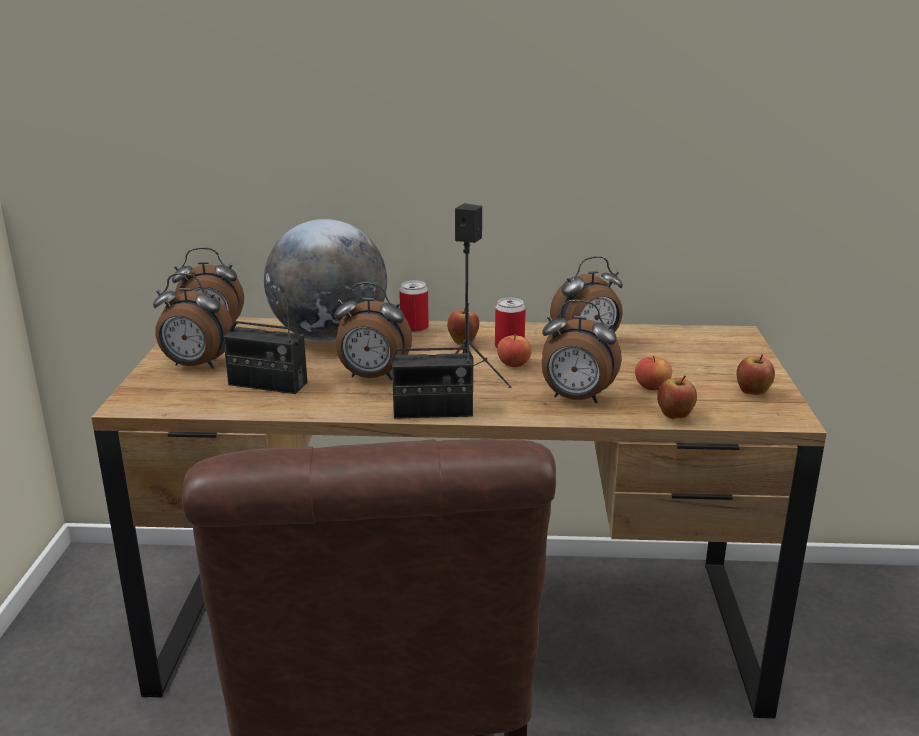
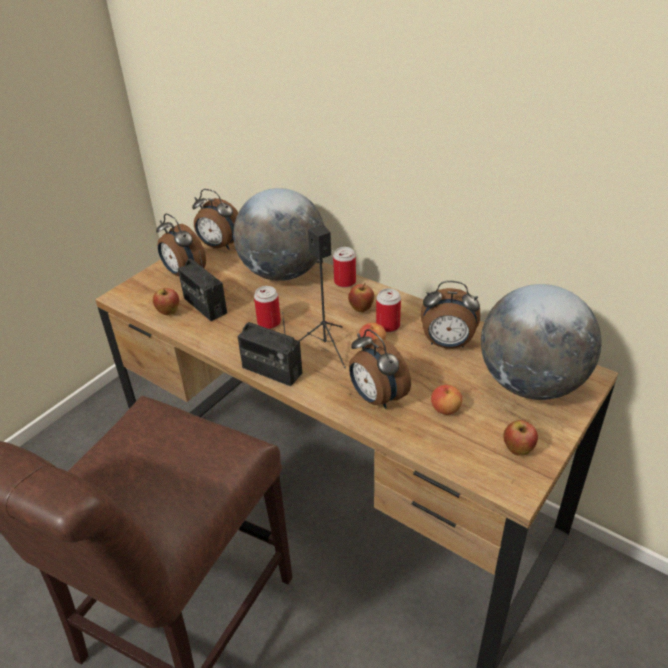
camera: 35 degrees right, 15 degrees up
alarm clock [334,282,412,380] -> can [254,286,281,329]
apple [657,375,697,419] -> apple moved to [153,288,179,315]
none -> globe [481,284,602,400]

